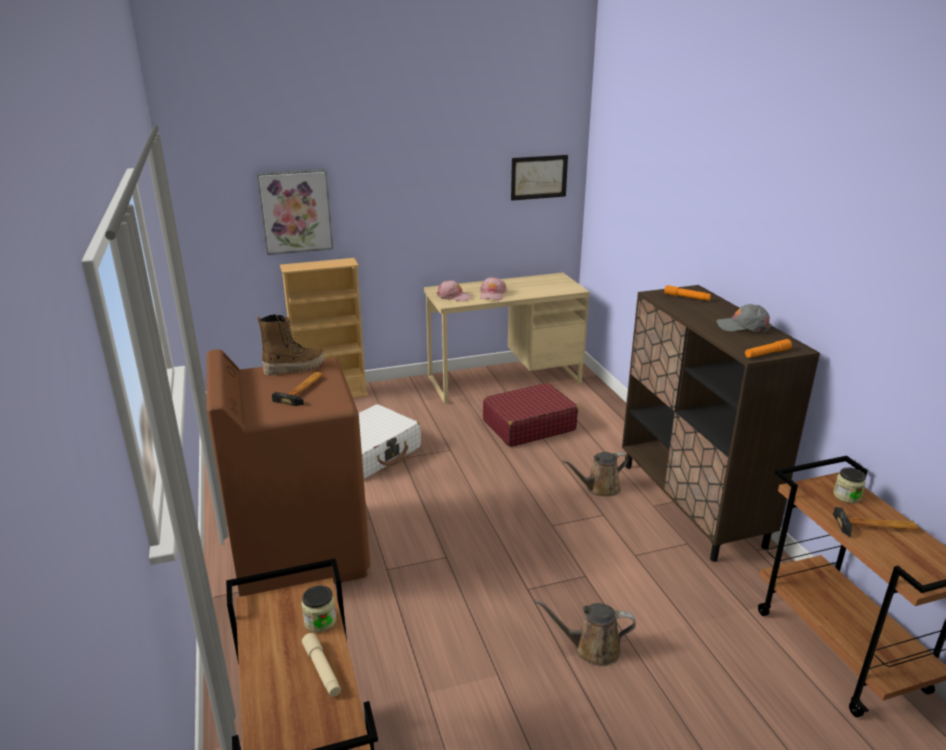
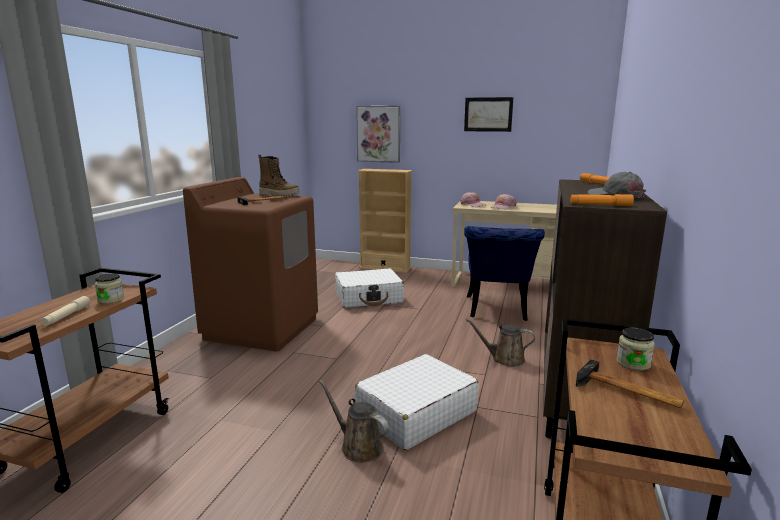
camera: 35 degrees right, 10 degrees down
red suitcase [483,383,578,447] -> blue chair [464,226,545,321]
picture [511,155,568,201] -> picture moved to [464,97,513,132]
none -> white suitcase [355,354,479,450]

